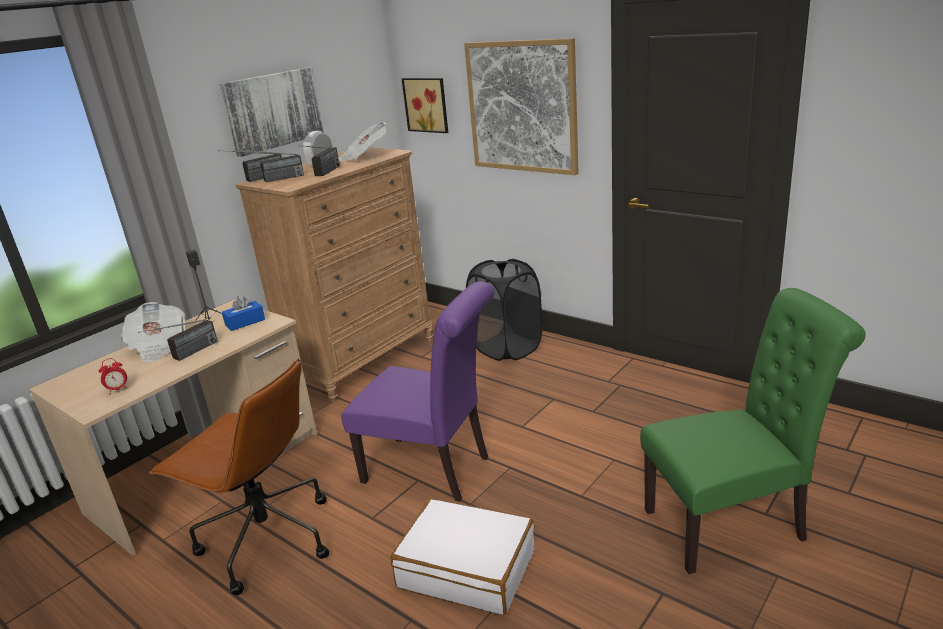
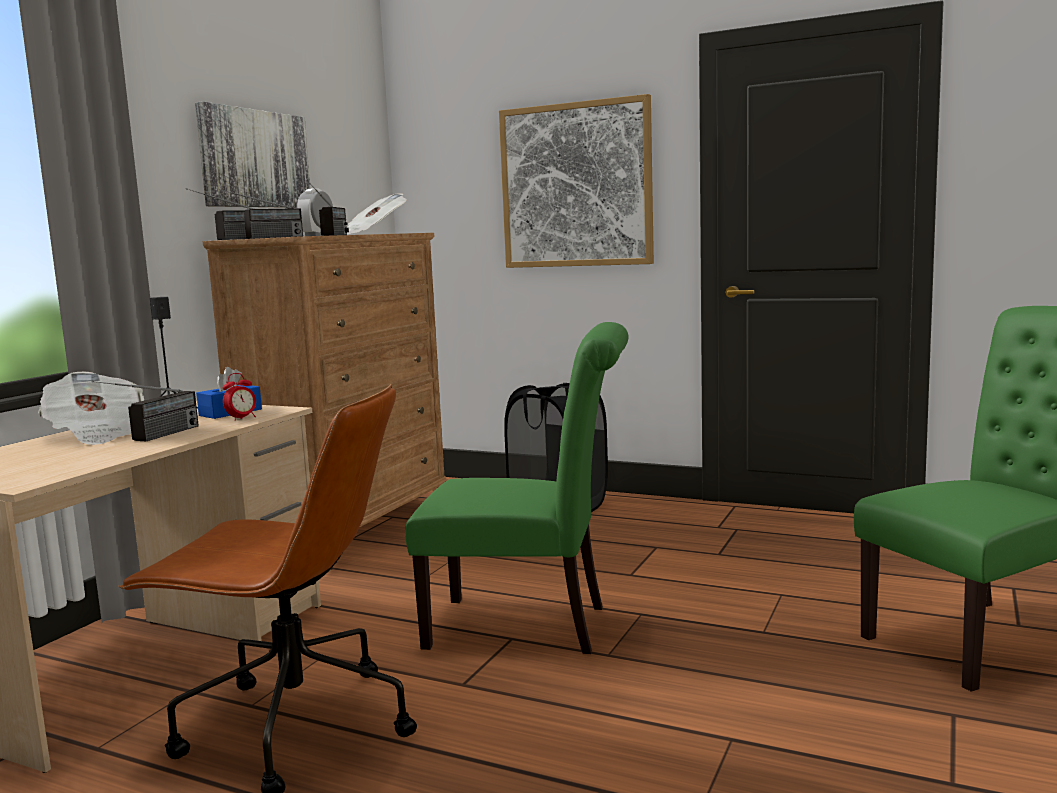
camera: 15 degrees left, 15 degrees down
alarm clock [99,358,128,393] -> alarm clock moved to [223,373,256,421]
purple chair [341,281,494,502] -> green chair [405,322,628,654]
white suitcase [391,498,535,615] -> none
picture [402,78,448,133] -> none

